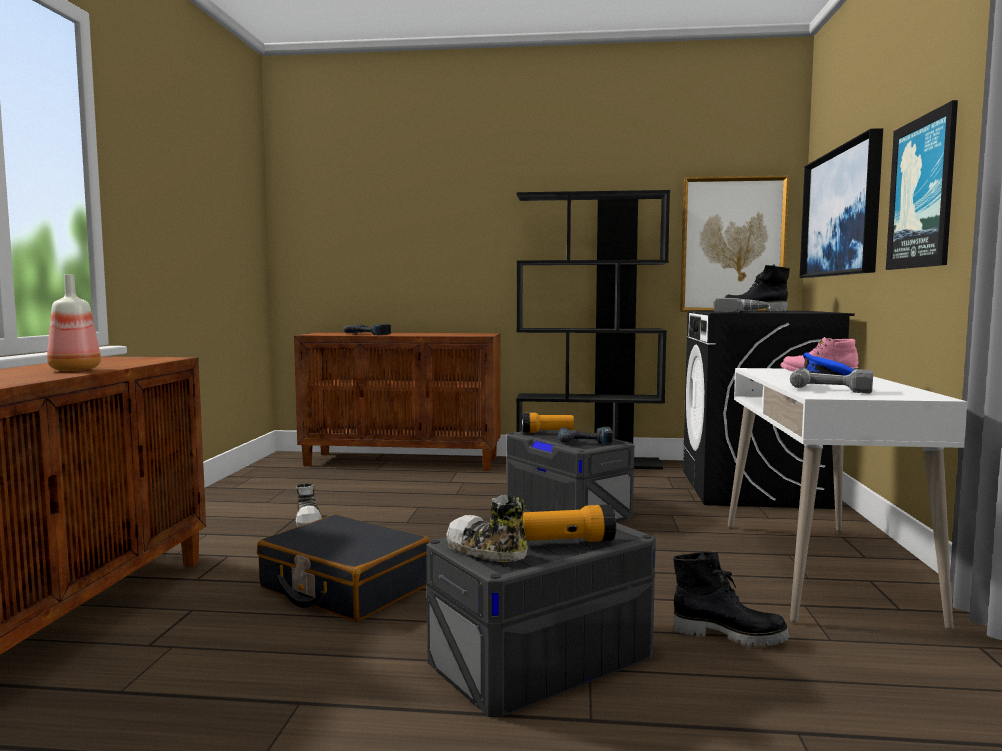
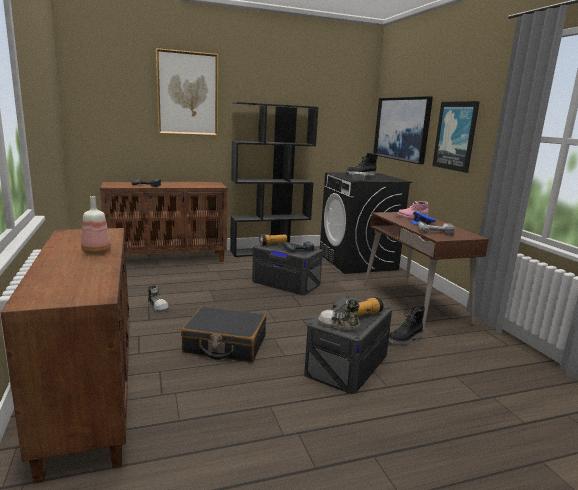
camera: 25 degrees left, 10 degrees up
black boot [673,552,790,647] -> black boot turned 150 degrees clockwise [389,306,425,345]
picture [680,176,789,312] -> picture moved to [156,48,218,136]
white desk [728,368,968,630] -> brown desk [364,212,489,331]

